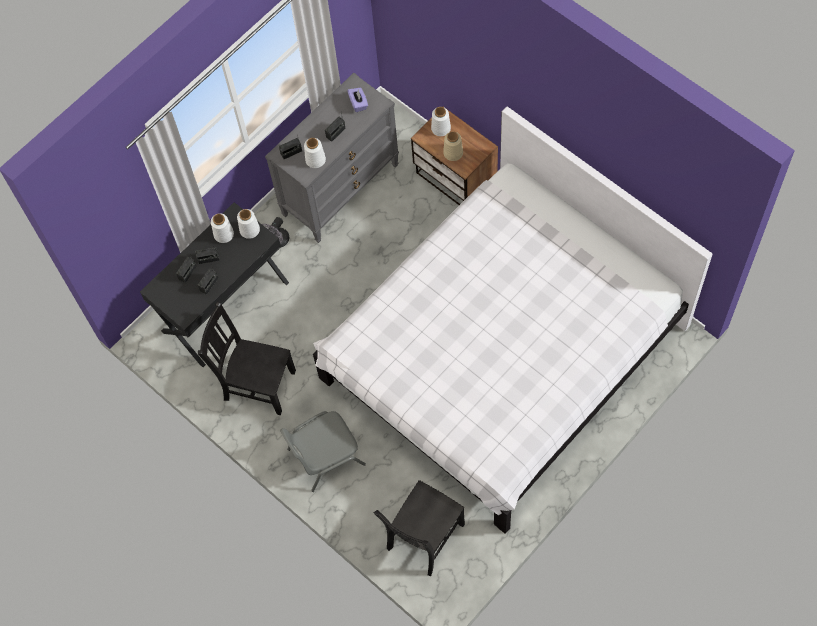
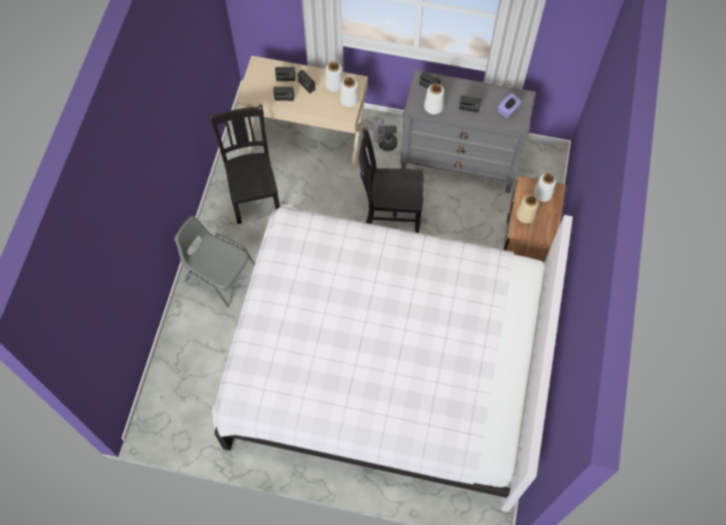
camera: 55 degrees right, 0 degrees up
black desk [140,202,289,367] -> beige desk [236,56,368,170]
black chair [374,480,465,576] -> black chair moved to [359,129,424,233]

